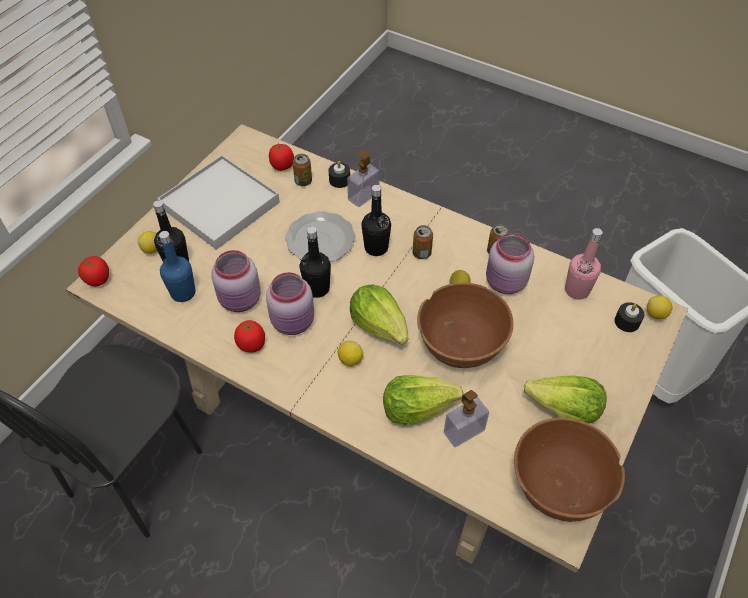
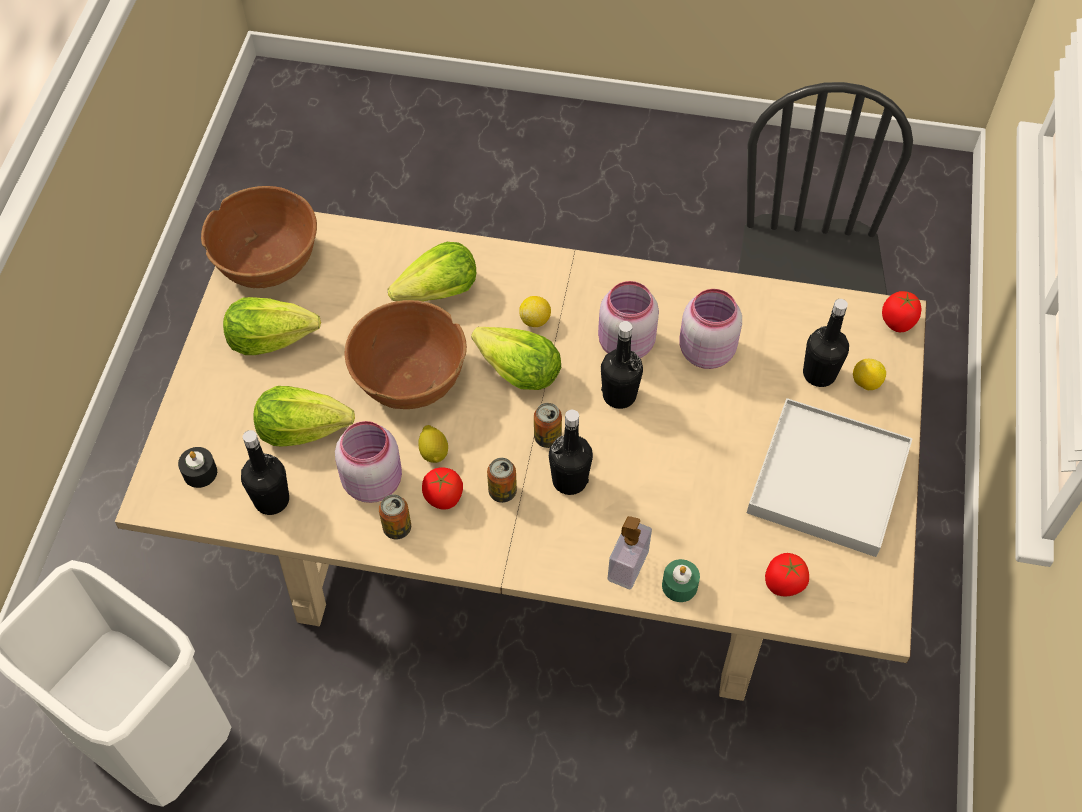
camera: 160 degrees right, 5 degrees up
blue bottle [159,231,195,302] -> none
tomato [234,320,265,352] -> tomato moved to [422,467,463,510]
plate [285,211,355,262] -> none
can [293,154,312,186] -> can moved to [534,403,562,448]
black candle [329,161,350,188] -> green candle [662,559,700,602]
soap dispenser [444,390,489,447] -> none
pink bottle [565,228,603,300] -> black bottle [241,430,289,515]
lemon [647,295,673,319] -> none
none -> lettuce [253,386,355,447]

